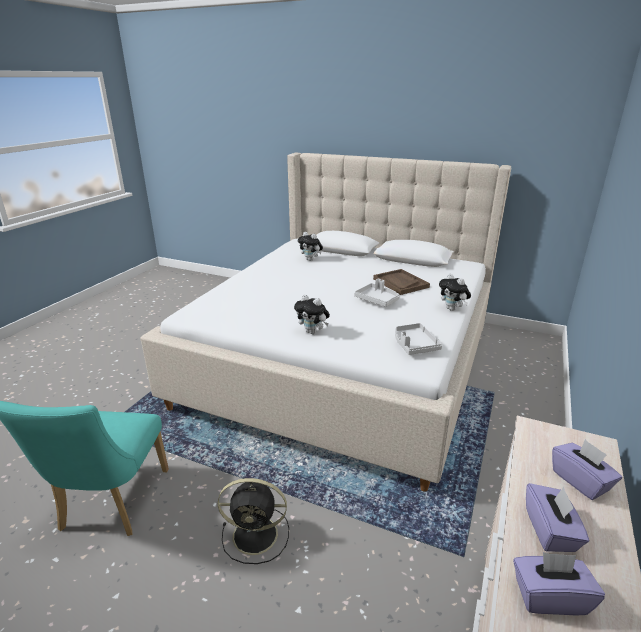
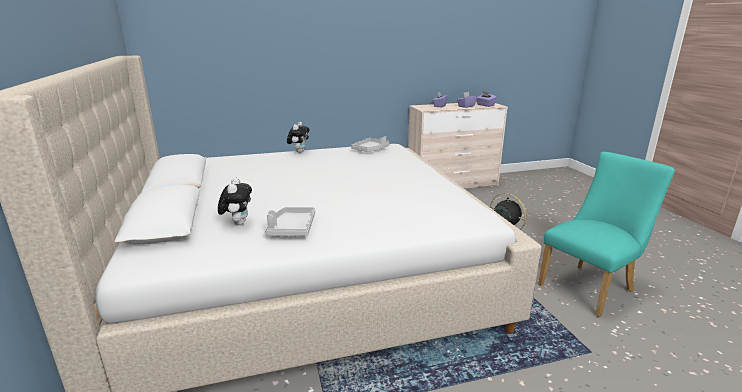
camera: 130 degrees left, 5 degrees down
plush toy [294,295,330,334] -> none
grey tray [354,279,400,307] -> grey tray moved to [265,207,315,236]
brown tray [373,269,430,295] -> none

